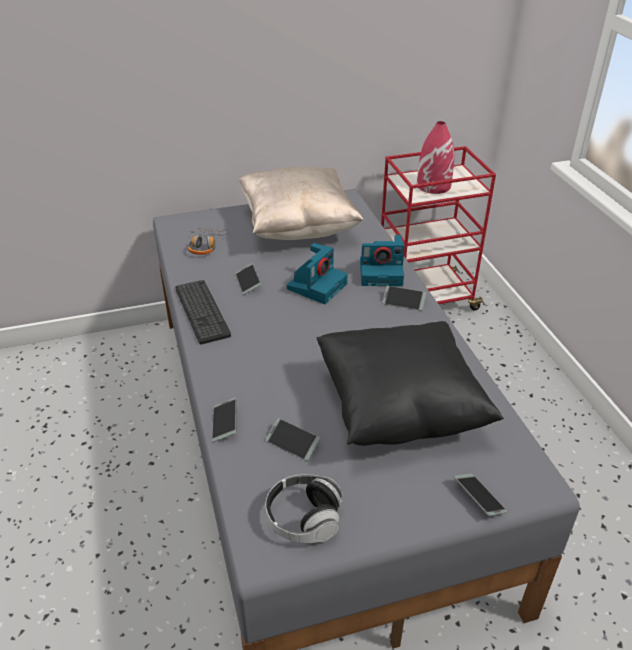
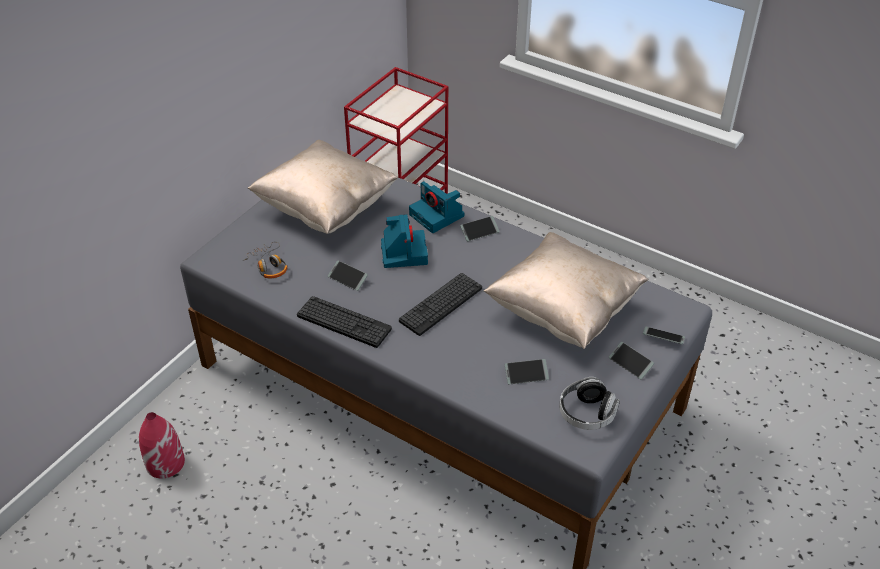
camera: 40 degrees left, 5 degrees up
phone [212,398,237,442] -> phone moved to [609,342,654,379]
black pillow [317,321,504,446] -> beige pillow [484,232,648,349]
camera [360,235,405,286] -> camera turned 90 degrees clockwise [409,181,464,233]
red vase [417,121,454,194] -> red vase moved to [139,412,185,478]
none -> keyboard [399,273,482,336]

